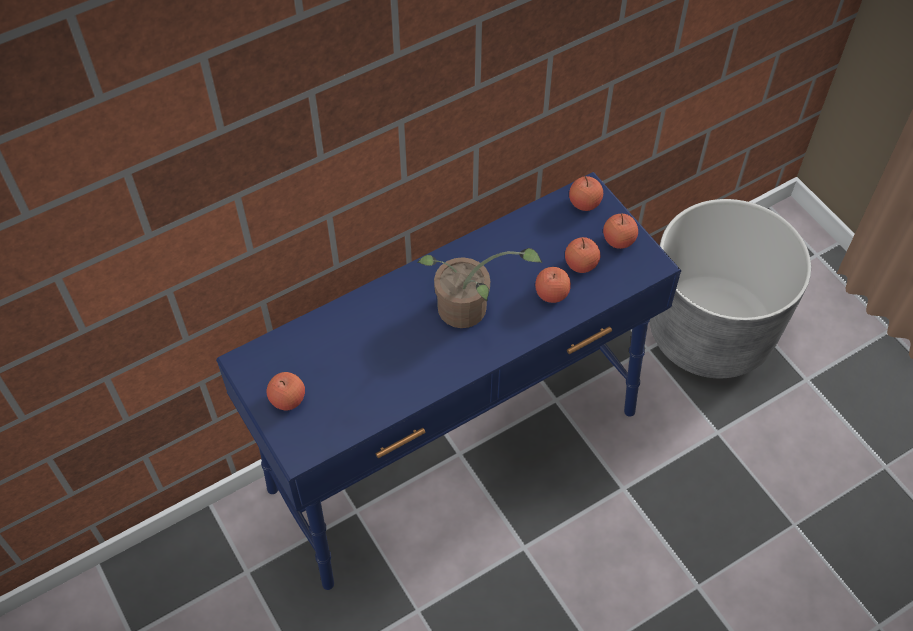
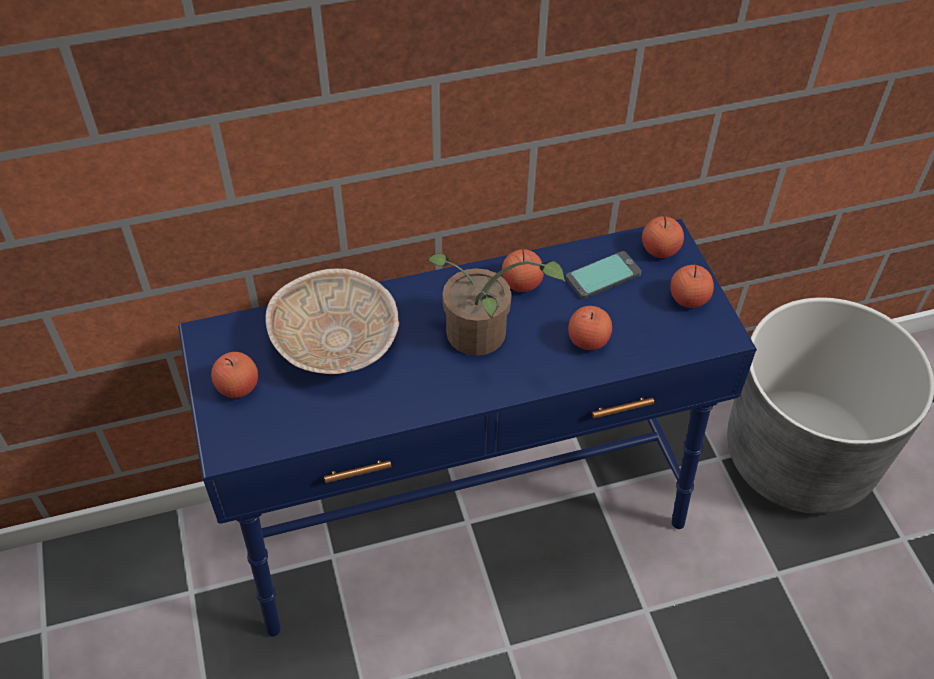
camera: 15 degrees right, 5 degrees down
apple [565,237,600,273] -> apple moved to [502,248,544,292]
none -> beige bowl [266,268,399,374]
none -> phone [566,251,642,299]

